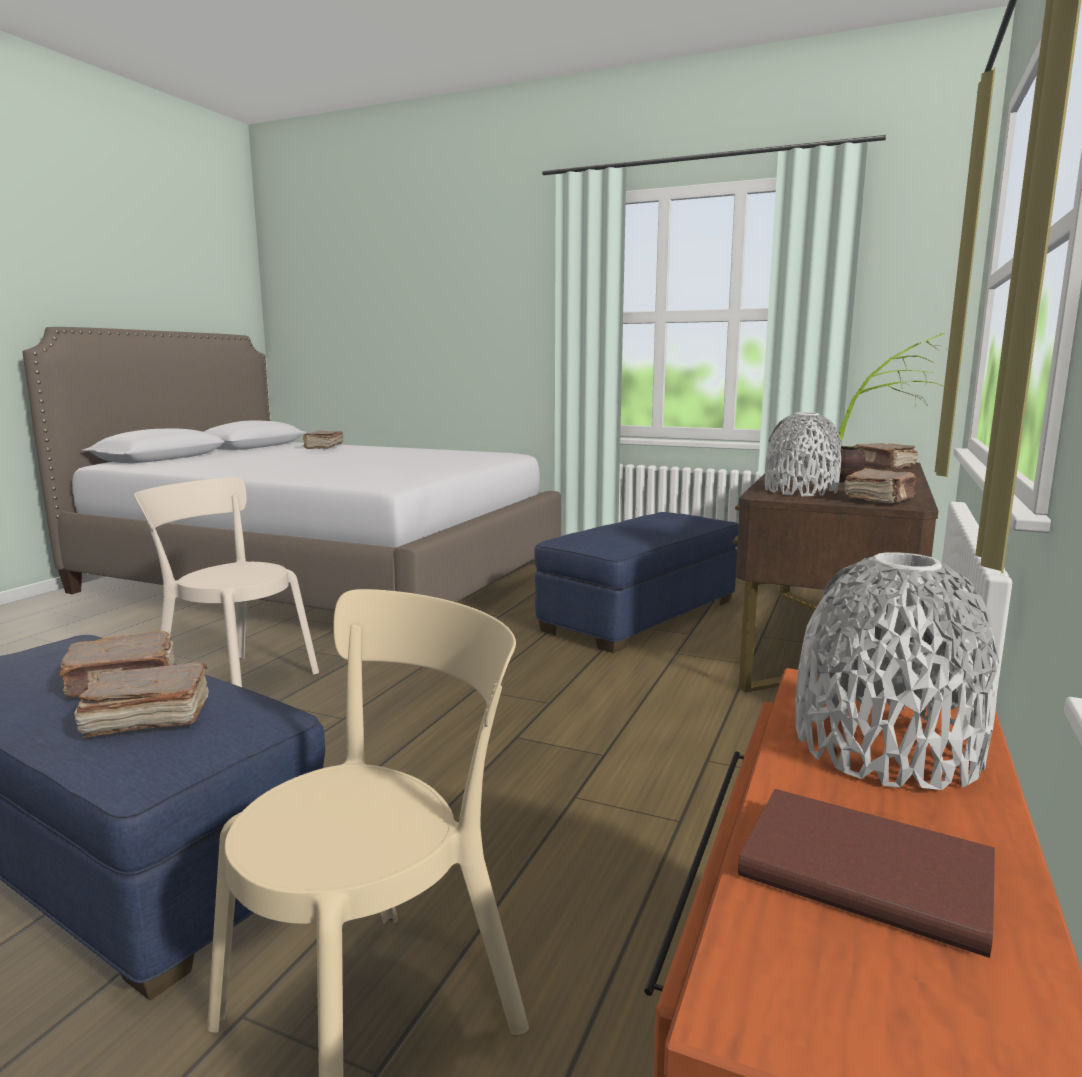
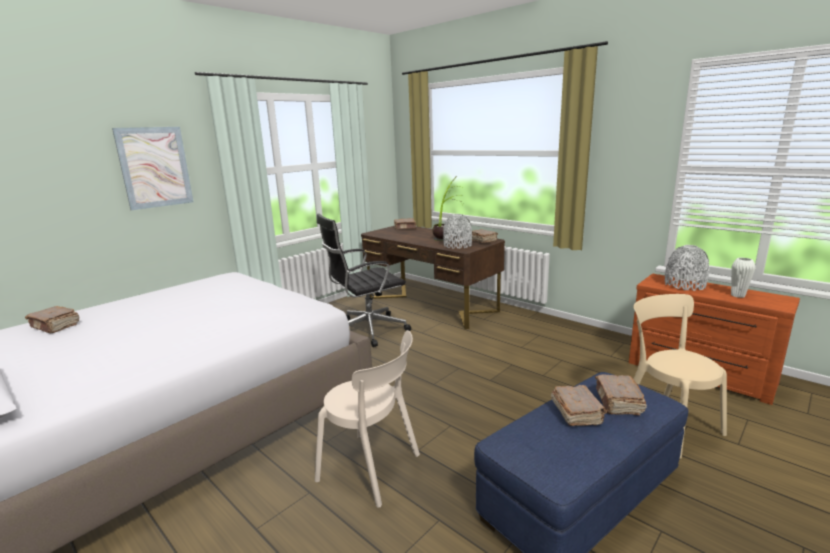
camera: 70 degrees left, 5 degrees up
beige chair [134,477,319,687] -> beige chair turned 105 degrees counterclockwise [315,330,420,508]
blue ottoman [534,512,739,653] -> black office chair [317,213,411,347]
brown book [738,789,995,958] -> white vase [731,258,755,298]
none -> picture [112,127,194,210]

